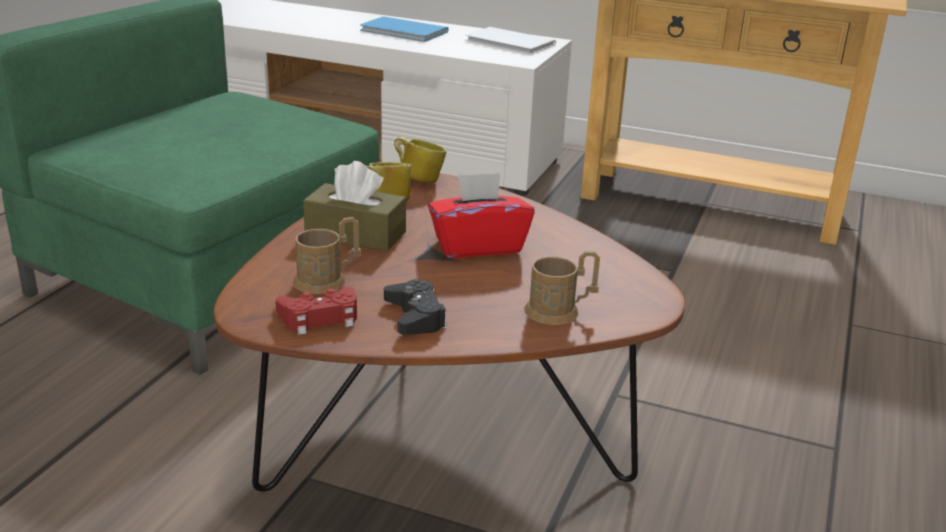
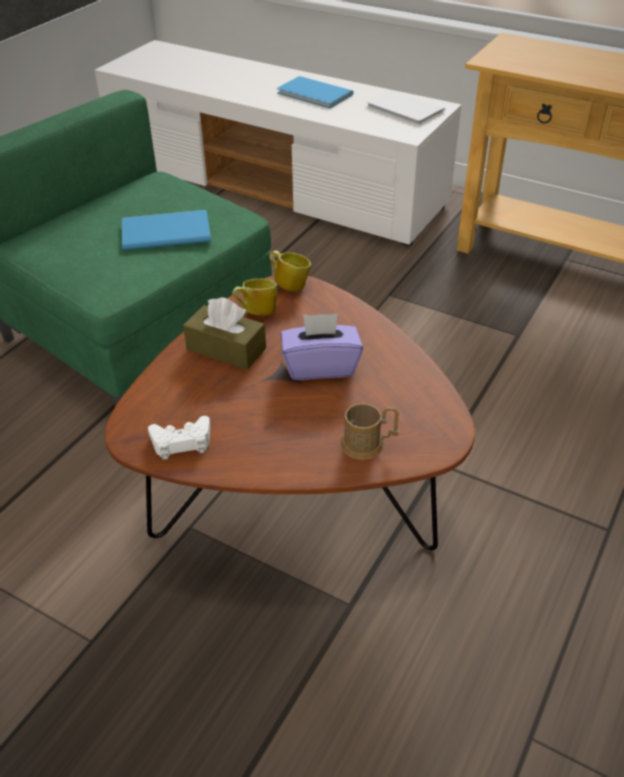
camera: 10 degrees right, 15 degrees up
red game controller [275,287,357,335] -> white game controller [148,416,210,460]
brown mug [293,217,361,294] -> none
black game controller [384,279,447,335] -> none
red tissue box [428,173,535,258] -> purple tissue box [281,314,363,380]
none -> blue book [122,210,211,250]

